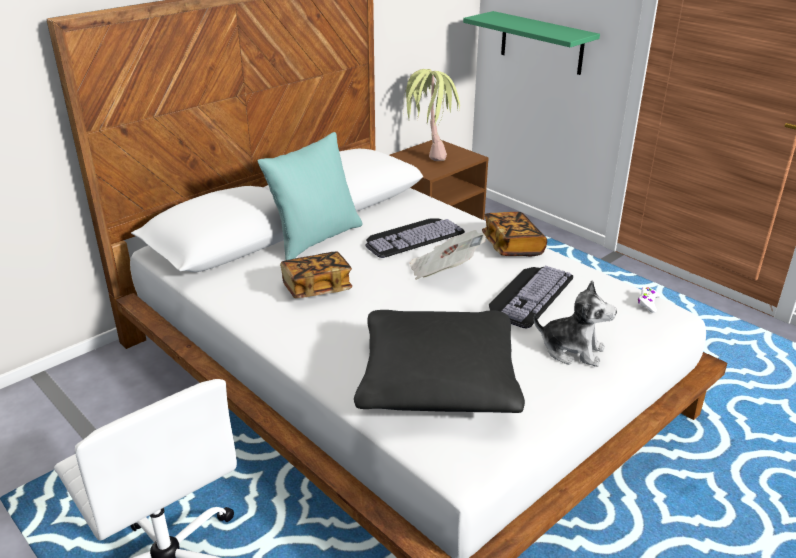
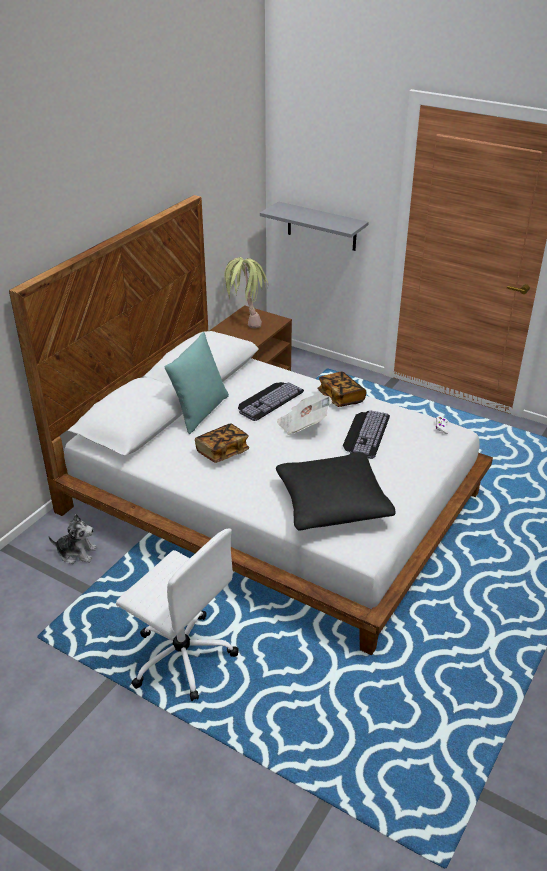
camera: 15 degrees left, 5 degrees up
green shelf [463,11,600,75] -> grey shelf [260,201,369,251]
plush toy [534,280,617,367] -> plush toy moved to [48,514,97,564]

